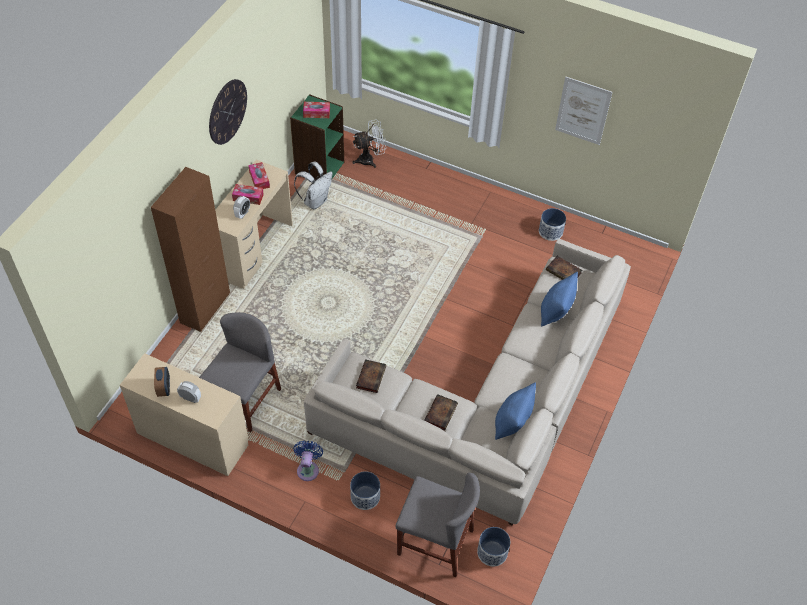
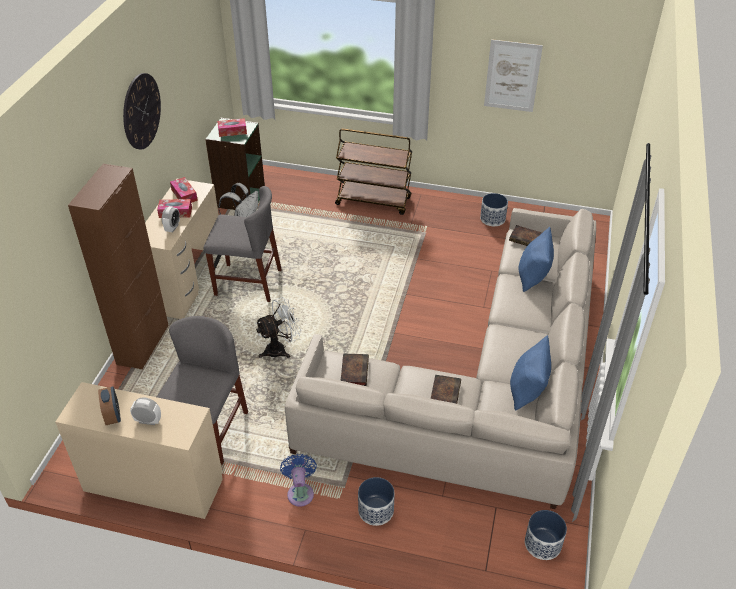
camera: 10 degrees left, 10 degrees down
white fan [352,119,386,168] -> white fan moved to [255,297,302,358]
grey chair [396,473,480,577] -> grey chair moved to [204,186,282,302]
none -> brown cart [335,129,412,215]

